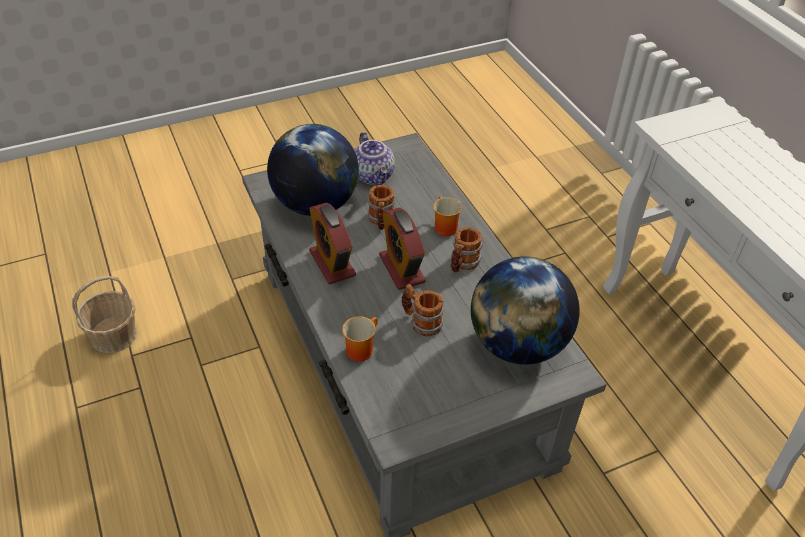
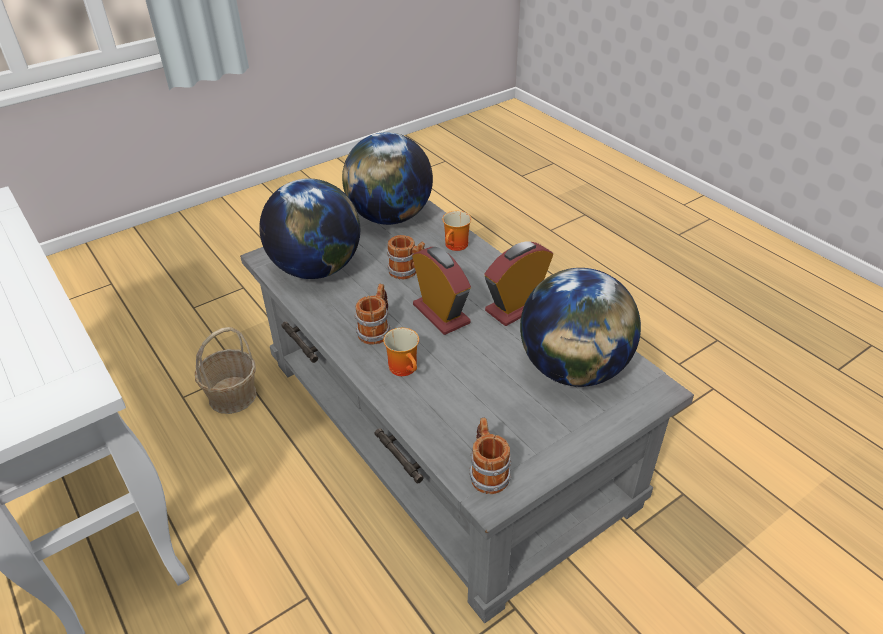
camera: 170 degrees right, 5 degrees down
basket [72,276,137,353] -> basket moved to [195,327,257,414]
alarm clock [309,203,356,284] -> alarm clock turned 90 degrees counterclockwise [484,241,553,326]
teapot [354,132,395,185] -> none
mug [368,185,395,230] -> mug moved to [469,418,511,494]
none -> globe [342,132,433,225]

